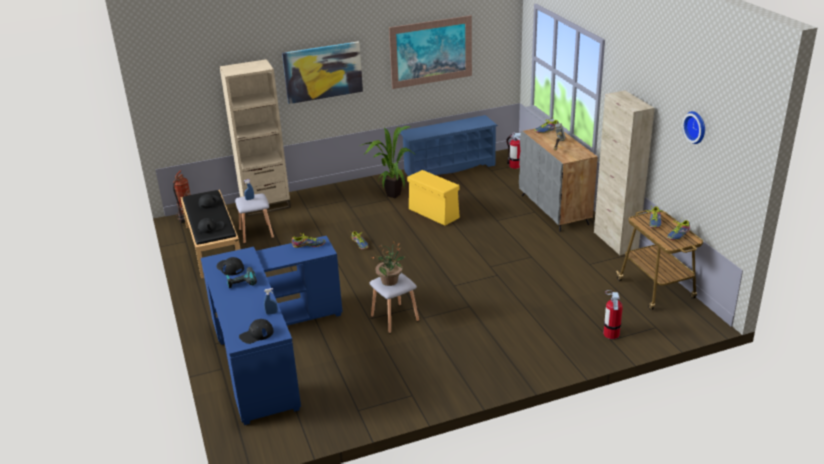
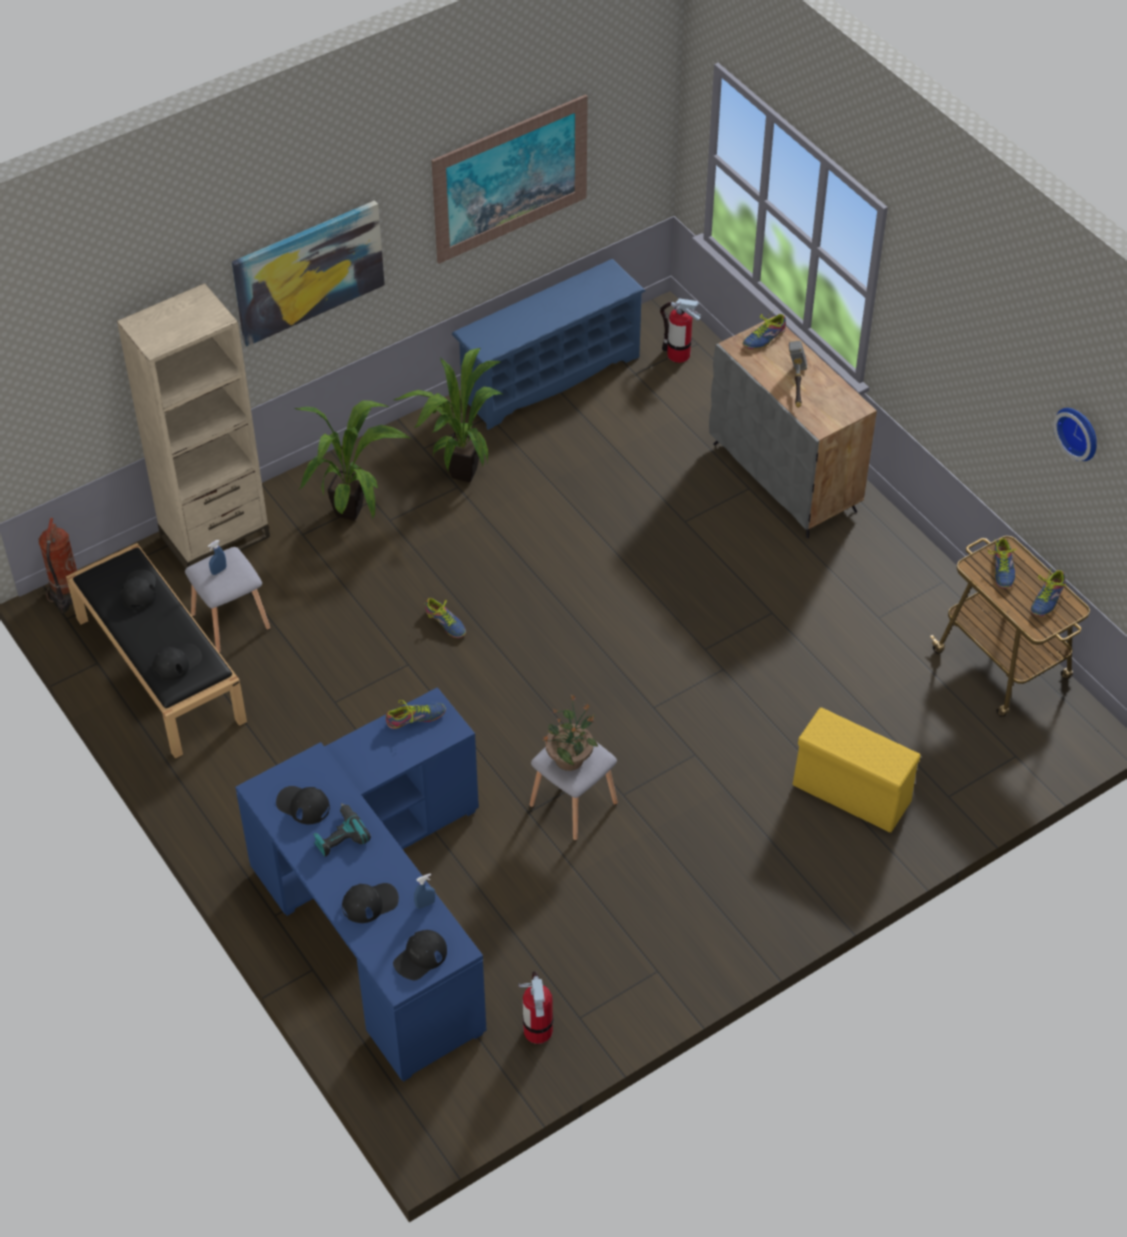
camera: 15 degrees left, 20 degrees up
yellow storage box [407,170,460,226] -> yellow storage box moved to [793,707,921,832]
beige cabinet [594,91,655,255] -> none
fire extinguisher [604,290,623,339] -> fire extinguisher moved to [518,971,553,1044]
none -> potted plant [295,400,410,521]
none -> black cap [342,883,399,923]

